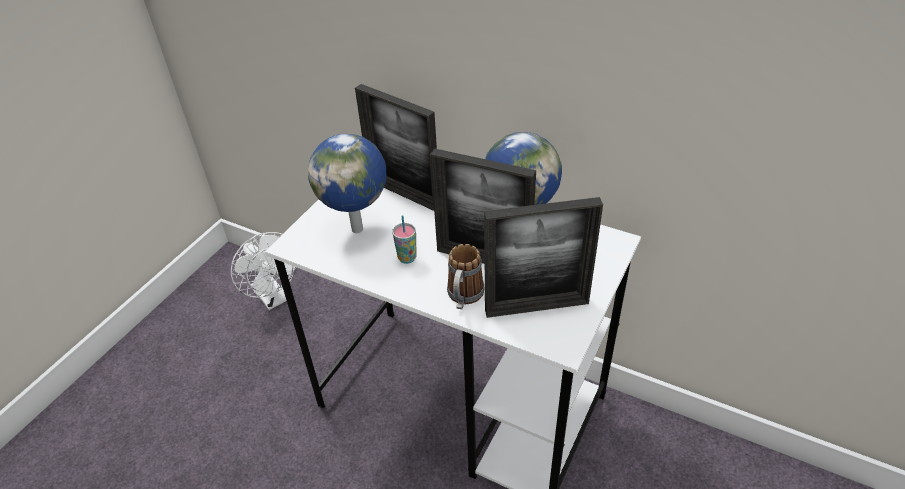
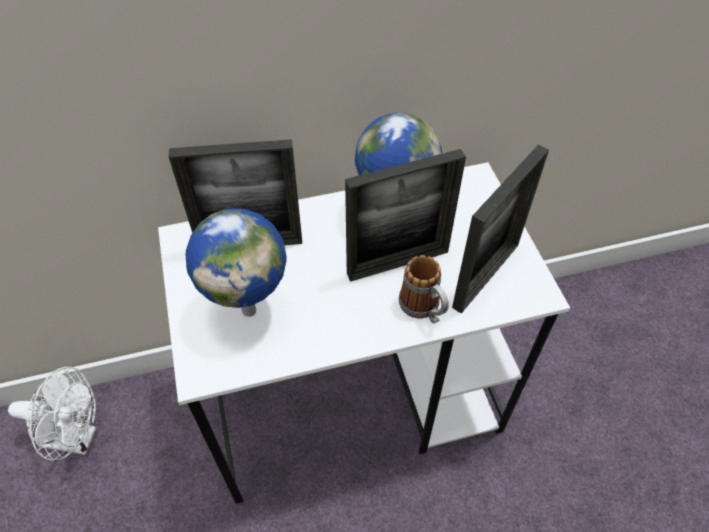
camera: 45 degrees left, 10 degrees up
cup [392,215,417,264] -> none

